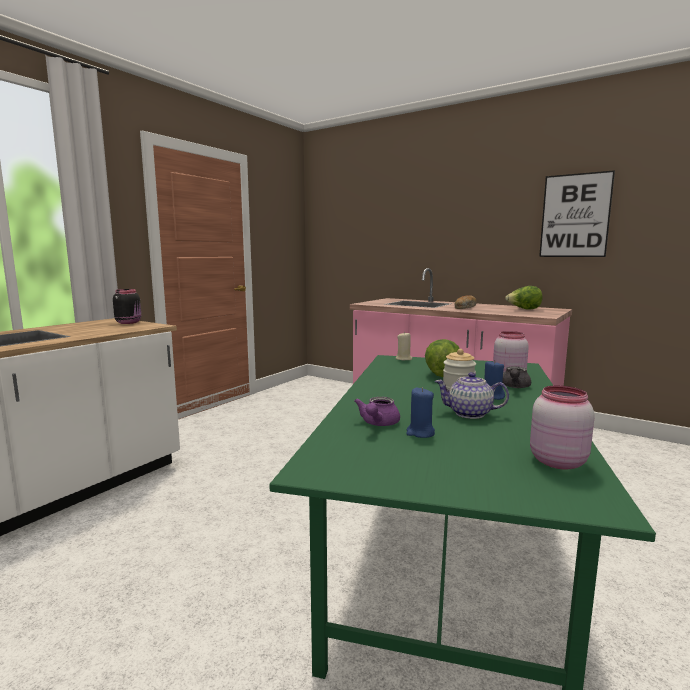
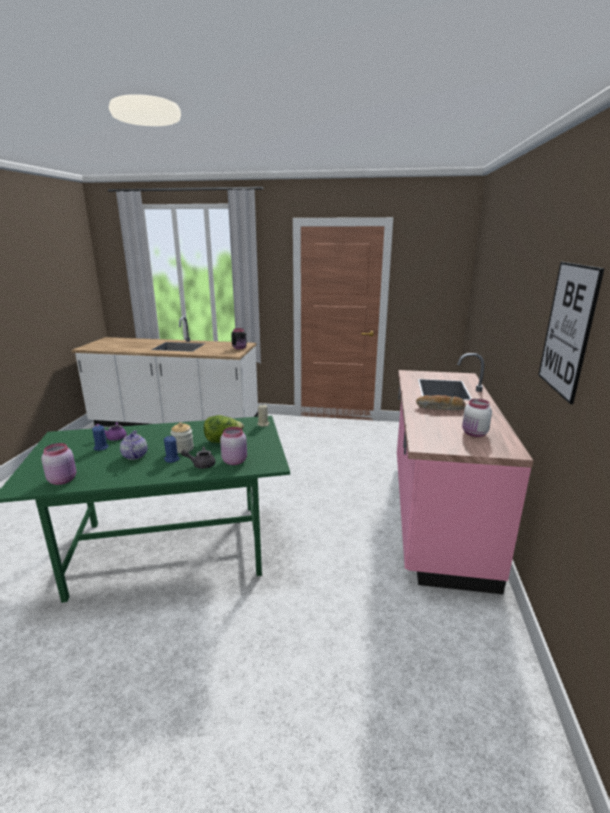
camera: 65 degrees right, 10 degrees up
lettuce [505,286,542,310] -> white jar [462,399,492,437]

